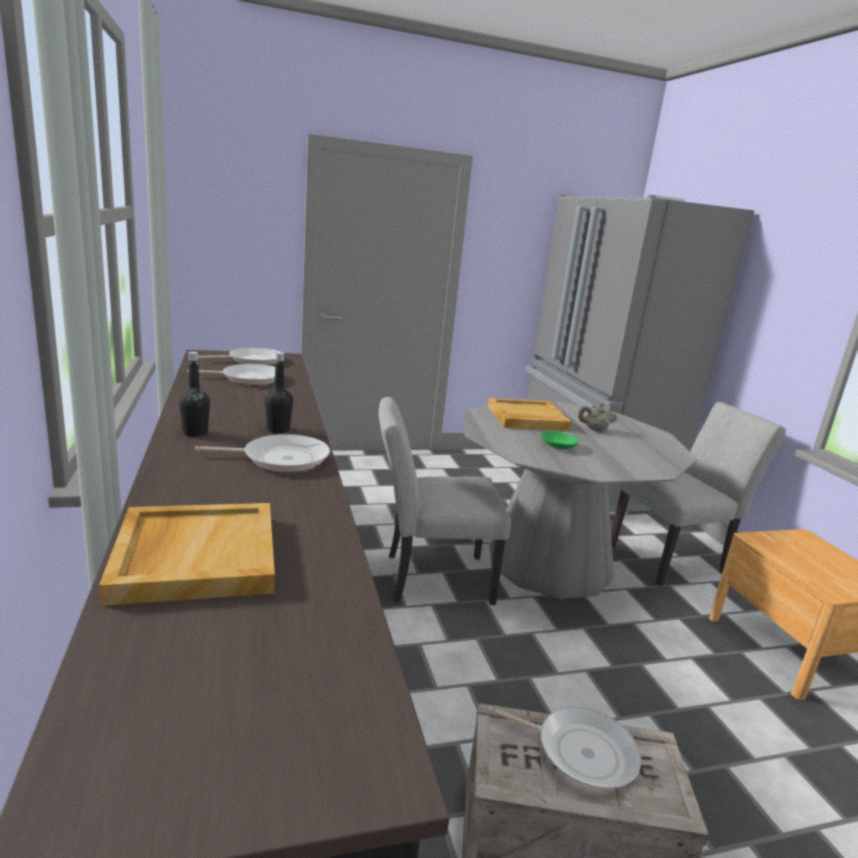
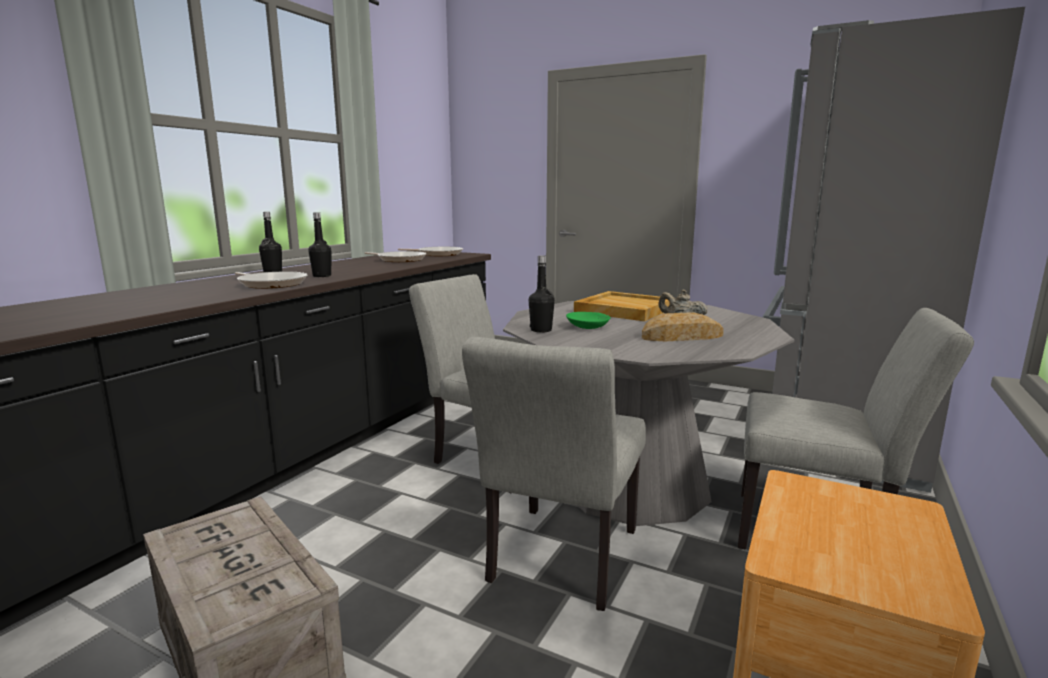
camera: 45 degrees right, 5 degrees down
beige tray [99,503,275,606] -> none
frying pan [489,707,641,789] -> none
none -> grey chair [462,337,646,611]
none -> black bottle [529,255,555,333]
none -> bread [642,312,724,341]

